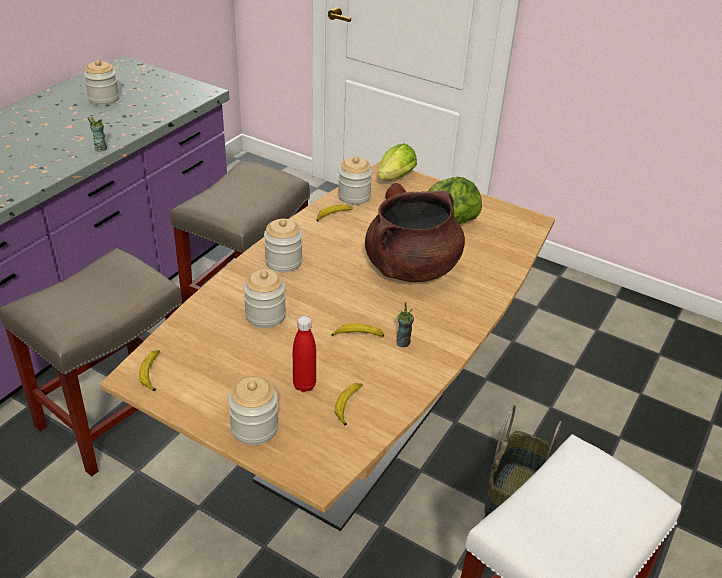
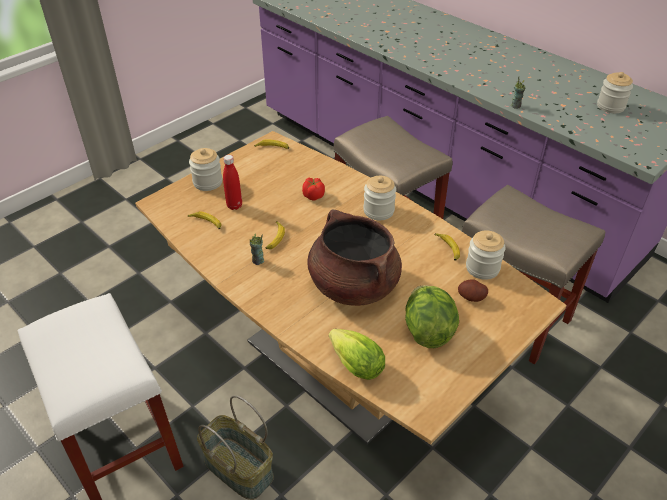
camera: 105 degrees right, 5 degrees up
jar [243,269,286,328] -> tomato [302,178,325,200]
lettuce [377,143,417,181] -> lettuce moved to [329,329,385,380]

